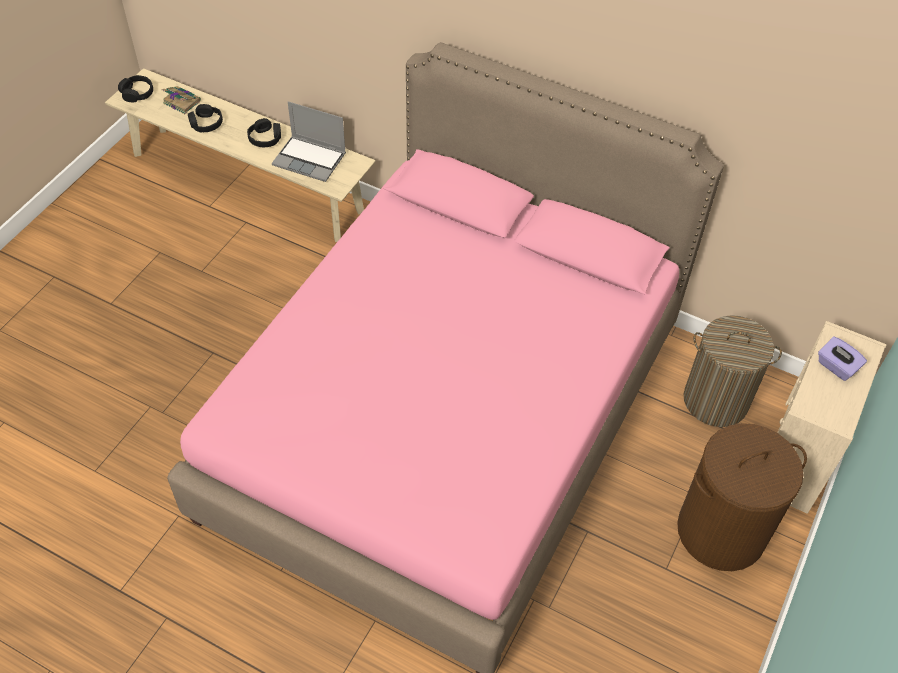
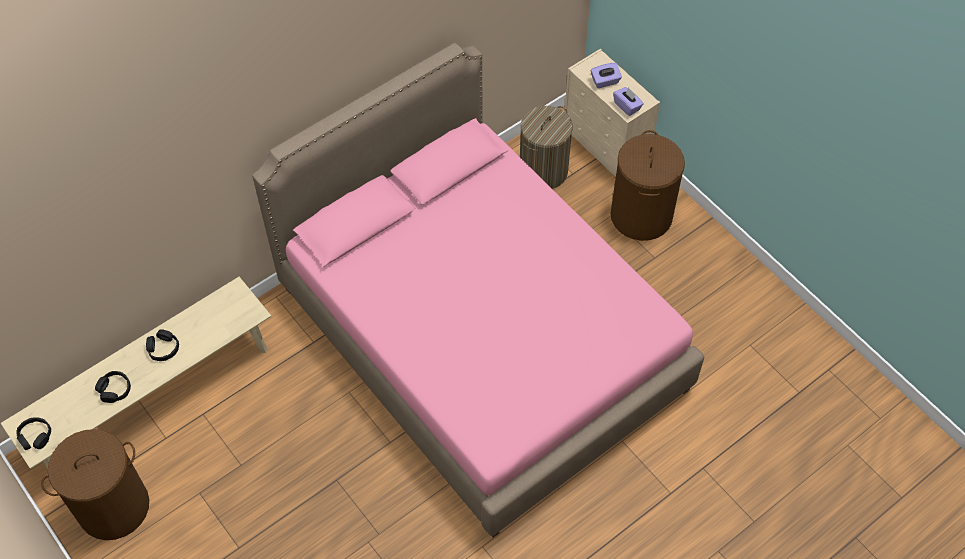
camera: 65 degrees left, 5 degrees up
book [162,86,201,114] -> none
laptop [272,101,346,182] -> none
none -> brown laundry basket [41,429,149,540]
none -> purple tissue box [613,87,644,116]

